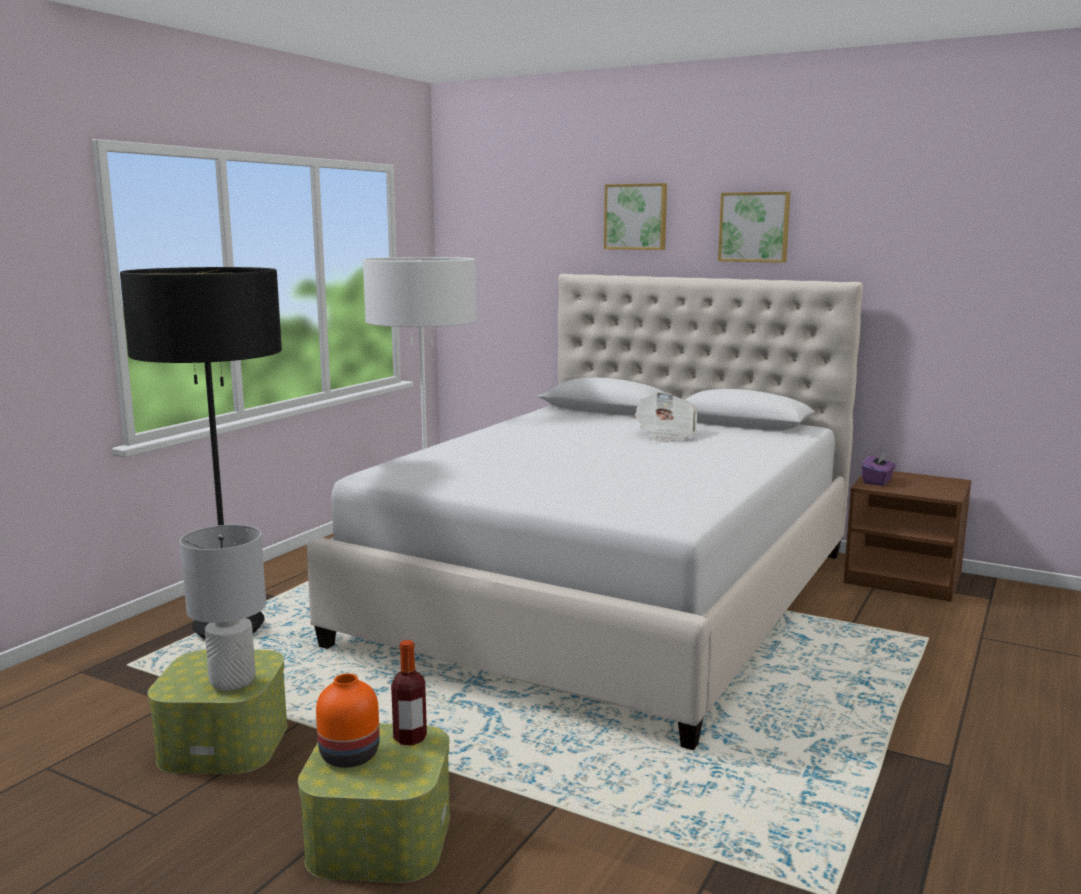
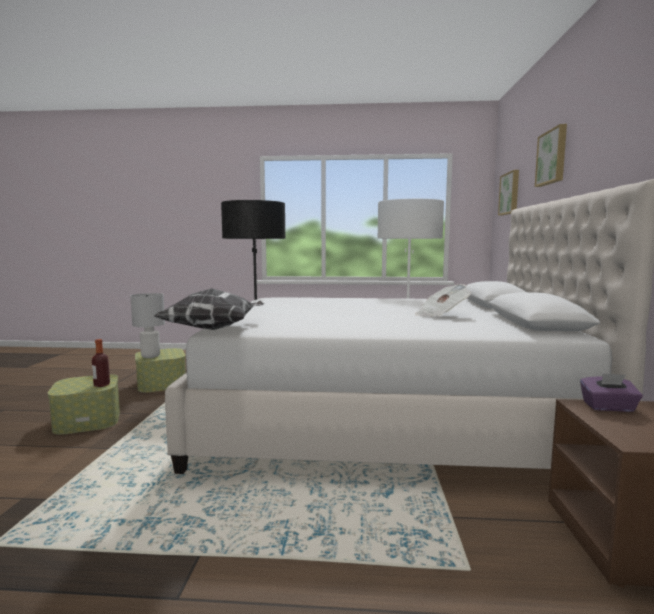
camera: 65 degrees right, 5 degrees down
orange vase [316,673,380,768] -> none
picture [718,192,790,263] -> picture moved to [498,170,519,215]
none -> pillow [155,288,264,330]

